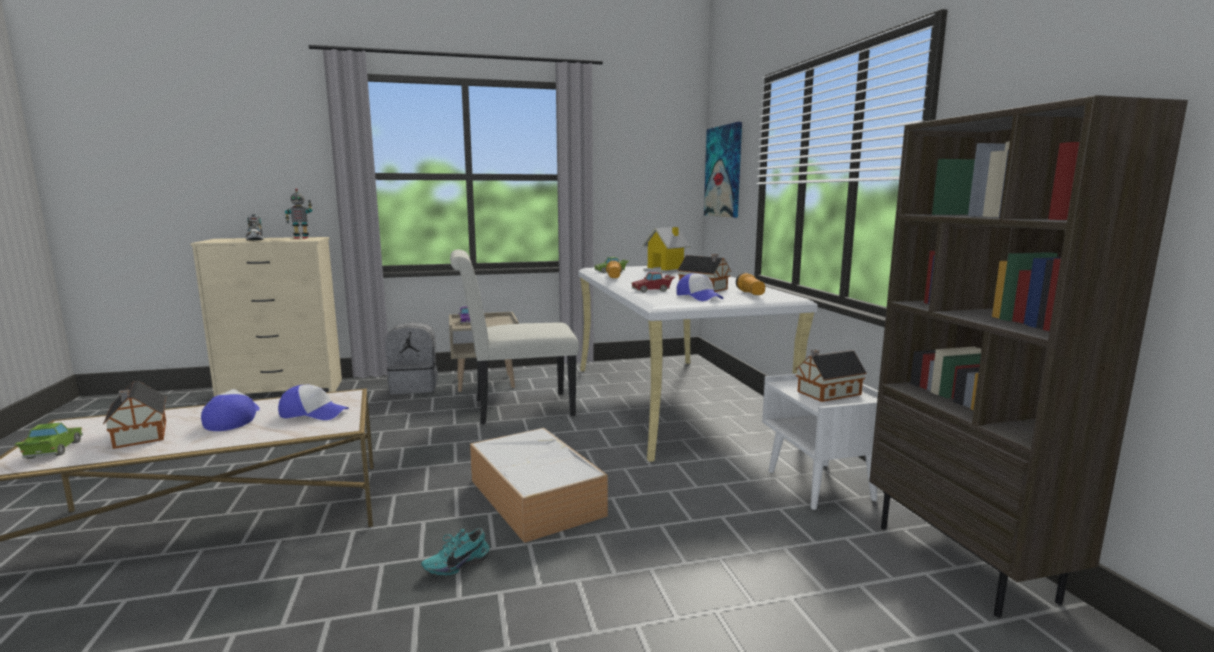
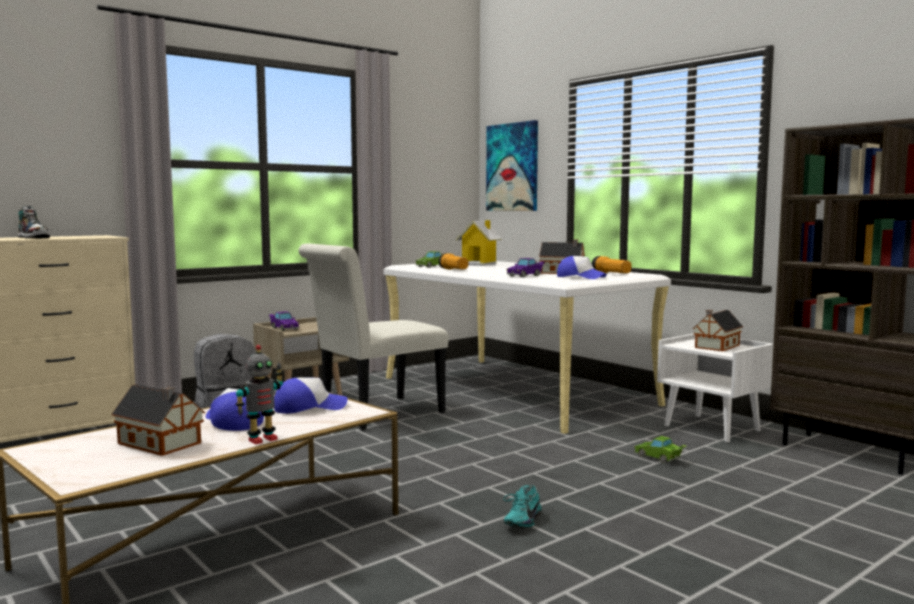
camera: 25 degrees left, 5 degrees down
green toy car [14,423,83,459] -> green toy car moved to [634,436,686,463]
toy robot [285,188,312,239] -> toy robot moved to [236,345,283,444]
storage box [470,428,608,543] -> none
red toy car [631,272,675,293] -> purple toy car [506,258,545,277]

